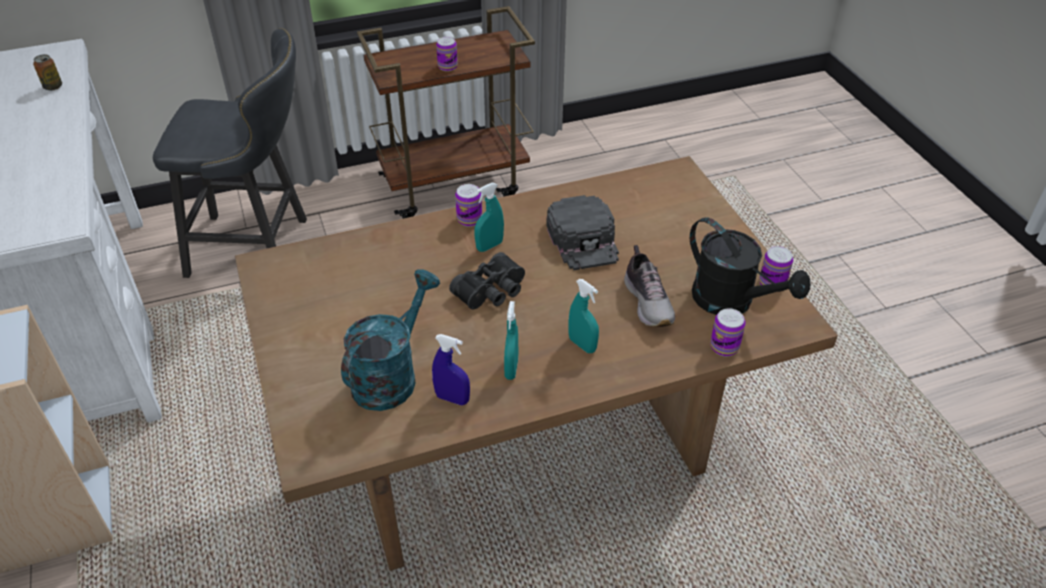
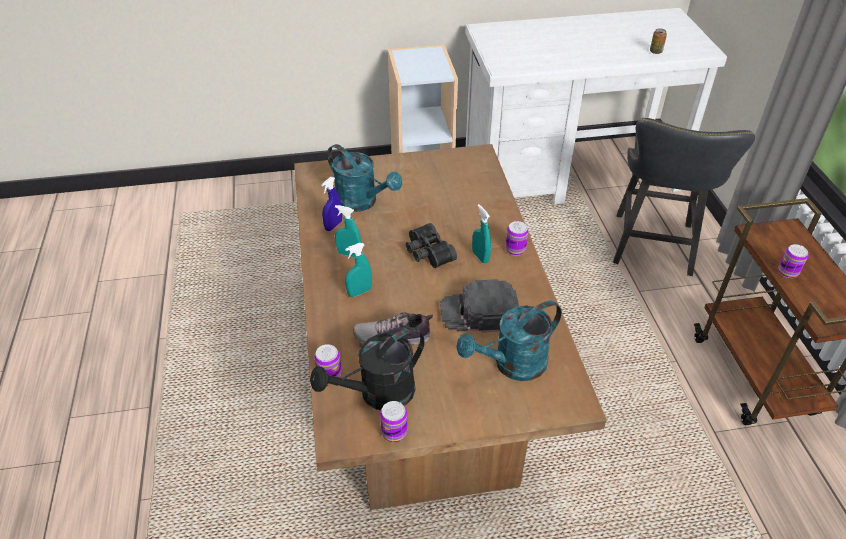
camera: 100 degrees right, 0 degrees up
none -> turquoise watering can [456,300,562,381]

